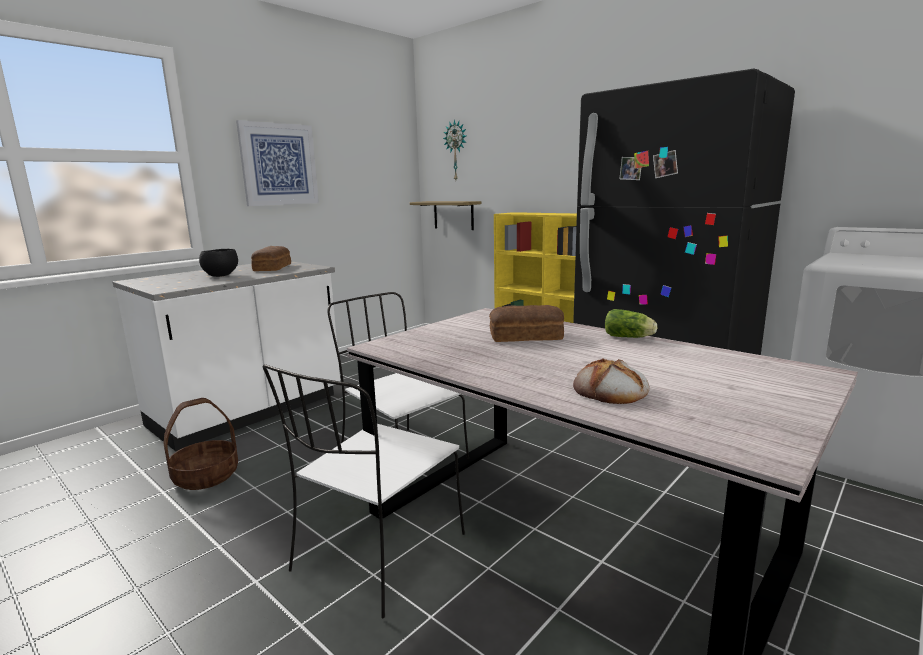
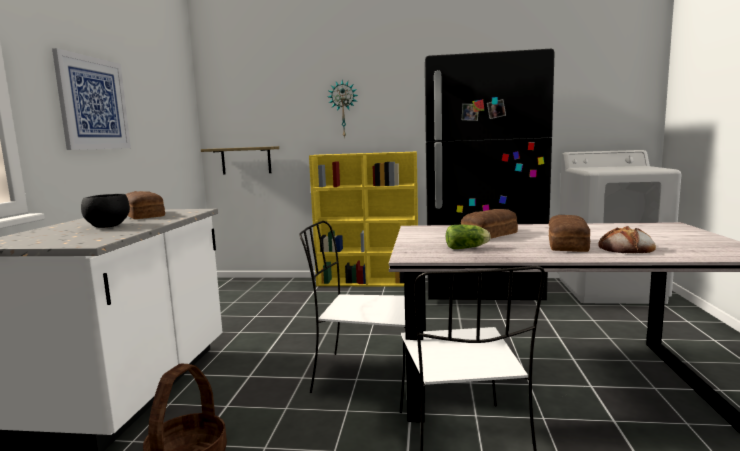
camera: 35 degrees left, 5 degrees down
wall clock [443,119,466,180] -> wall clock moved to [328,80,358,138]
lettuce [605,309,657,338] -> lettuce moved to [446,225,491,249]
none -> bread [549,215,590,252]

